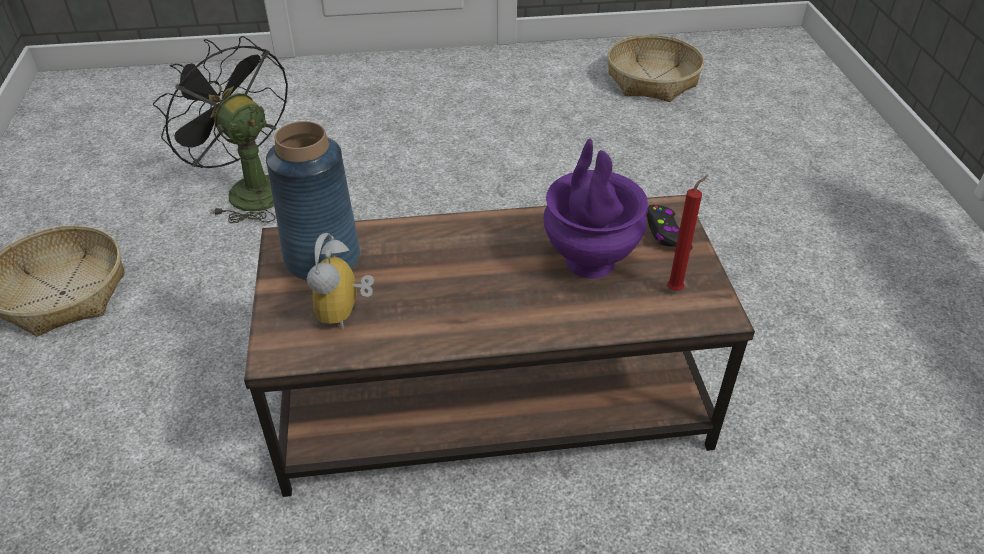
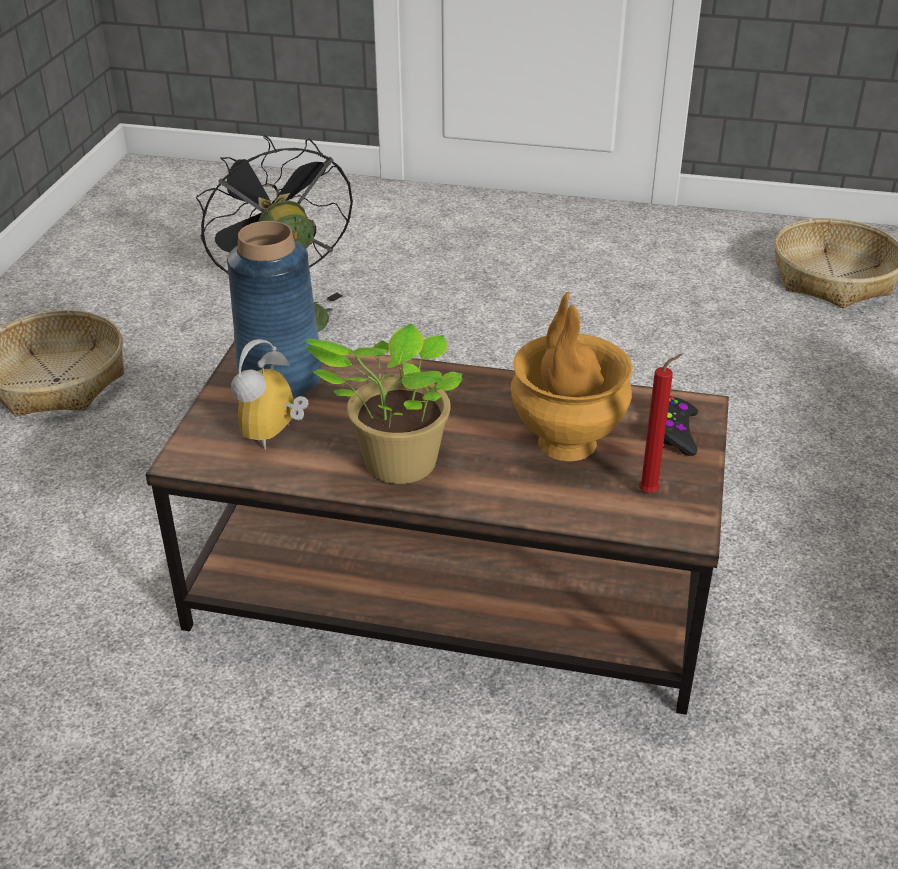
camera: 20 degrees right, 5 degrees down
purple vase [543,139,648,279] -> brown vase [511,292,632,461]
none -> potted plant [305,323,463,484]

